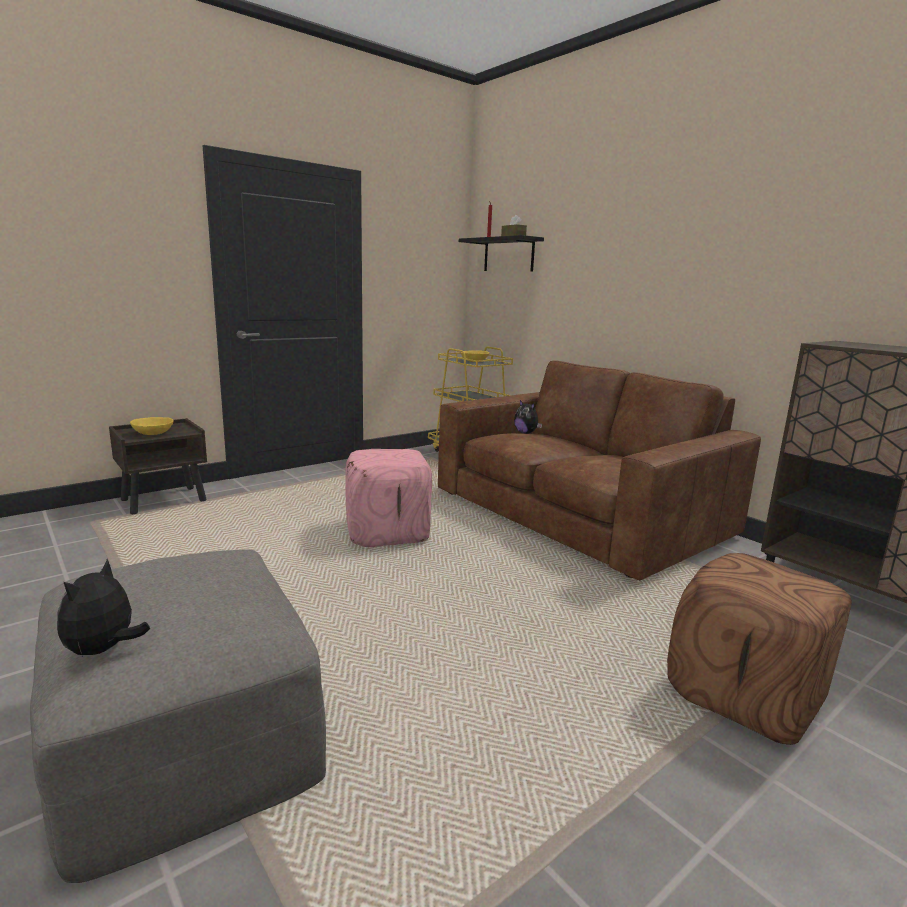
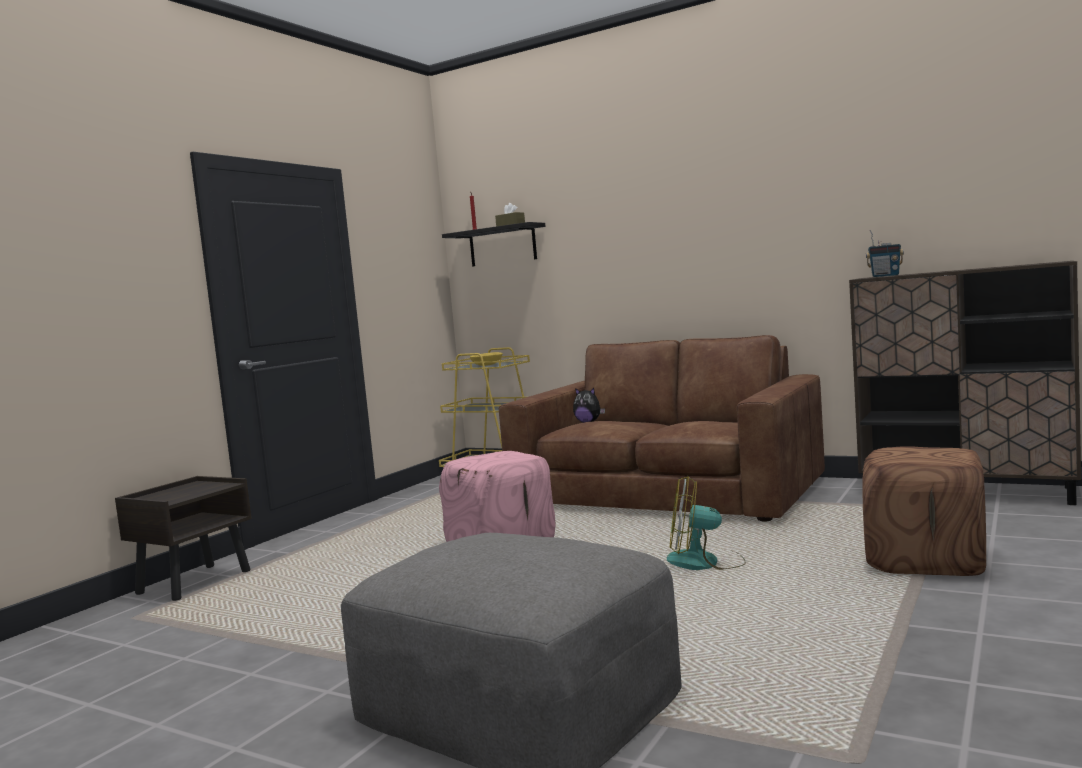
camera: 20 degrees left, 10 degrees down
plush toy [57,558,150,657] -> none
yellow bowl [130,417,174,435] -> none
none -> fan [667,476,746,570]
none -> radio [866,230,904,277]

